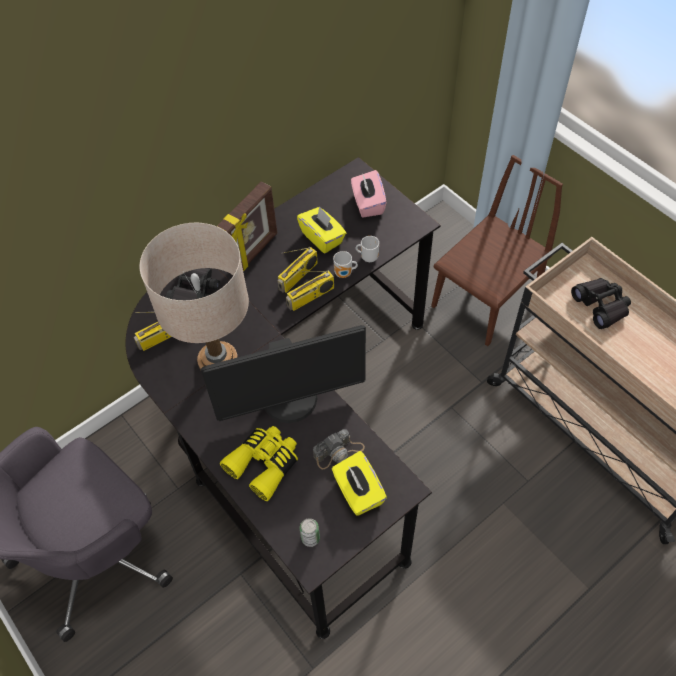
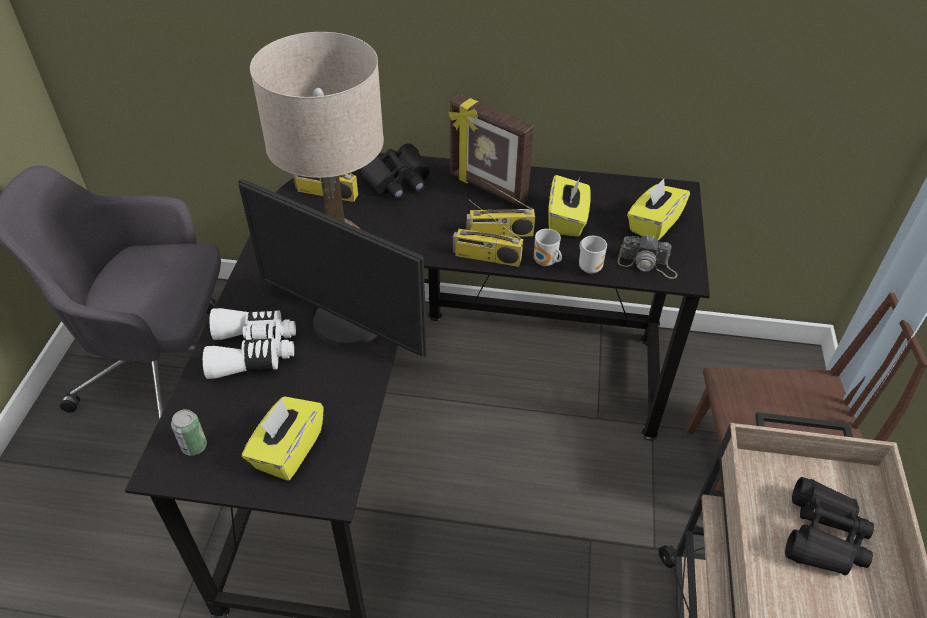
camera: 45 degrees right, 10 degrees down
picture frame [217,181,277,271] -> picture frame turned 45 degrees clockwise [449,94,534,206]
yellow binoculars [220,426,298,501] -> white binoculars [203,308,296,379]
camera [313,429,365,469] -> camera moved to [618,235,678,279]
pink tissue box [351,170,386,217] -> yellow tissue box [627,179,690,241]

